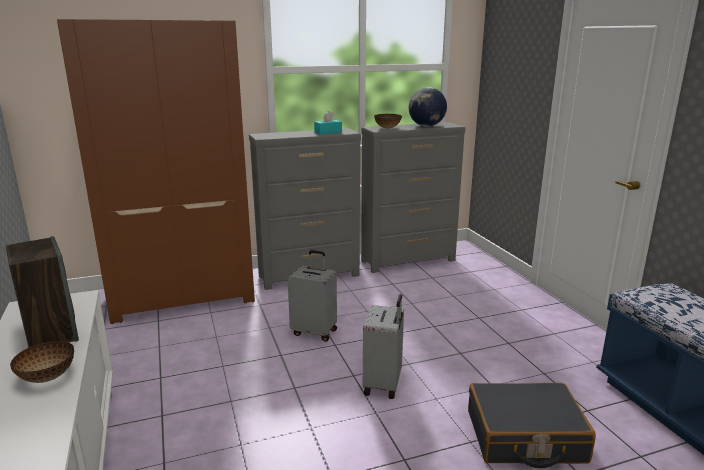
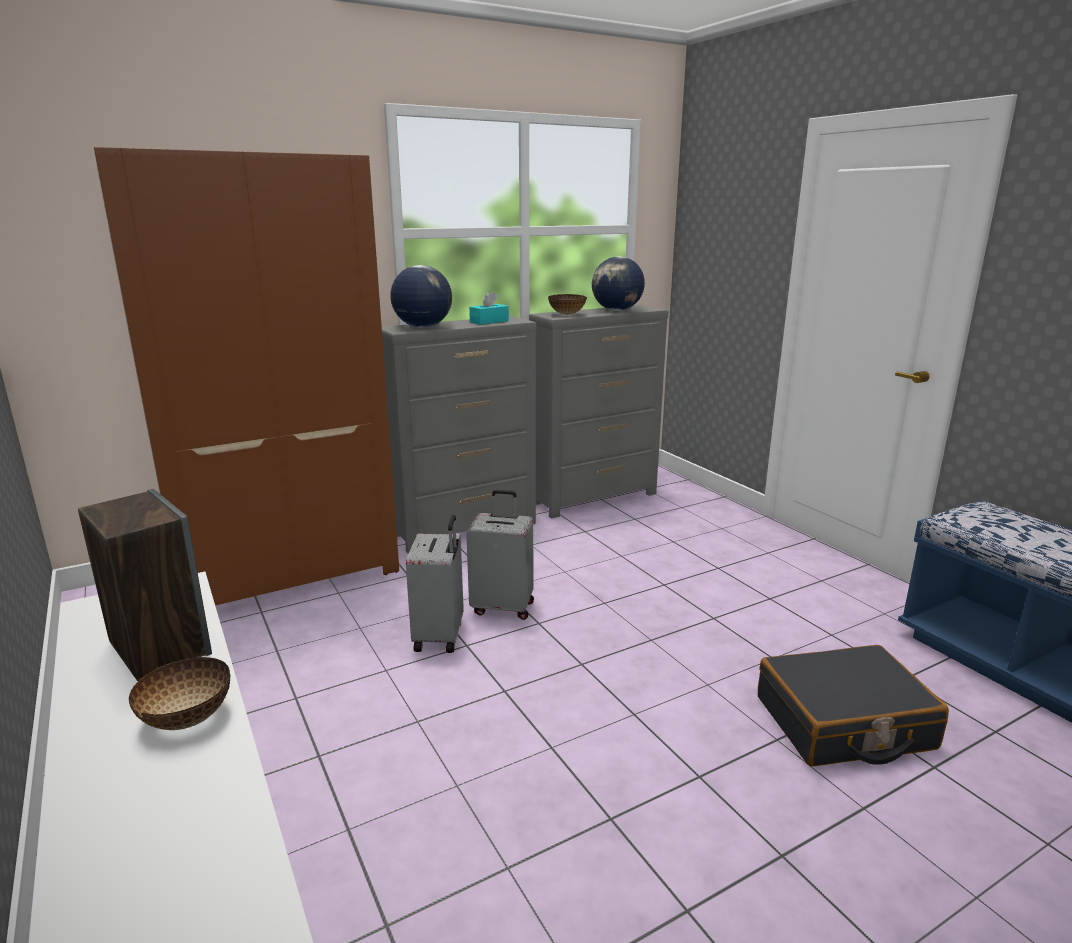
camera: 10 degrees left, 0 degrees up
grey suitcase [363,294,404,399] -> grey suitcase moved to [406,515,464,653]
none -> globe [390,265,452,328]

